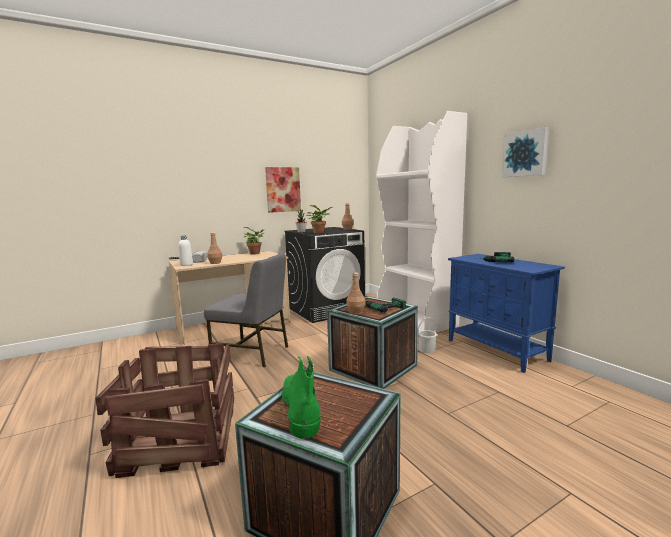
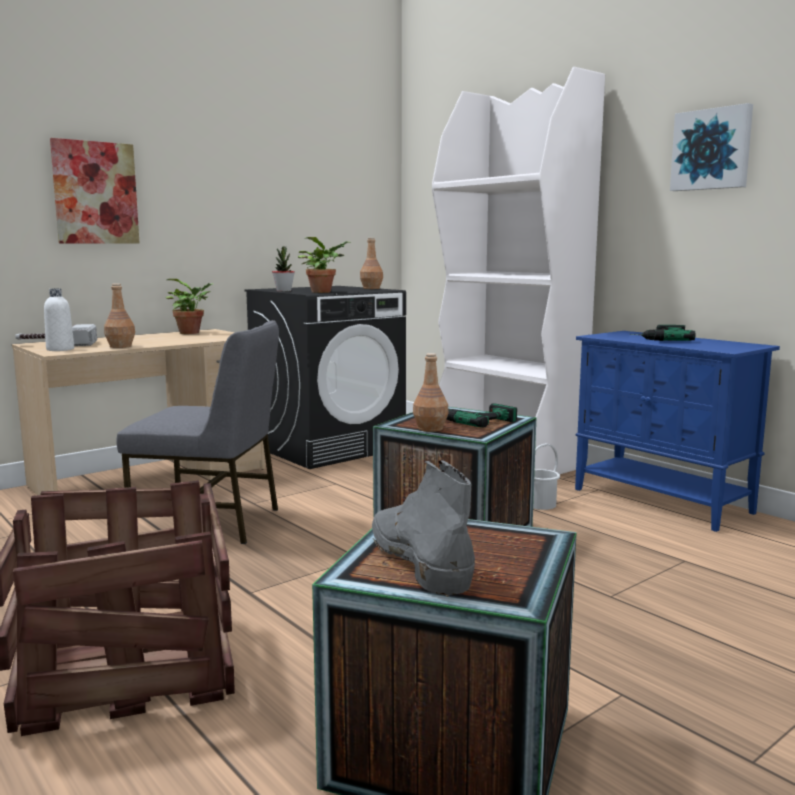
camera: 10 degrees left, 0 degrees up
picture [265,167,301,213] -> picture moved to [50,138,139,244]
green boot [281,356,321,439] -> grey boot [372,460,475,597]

